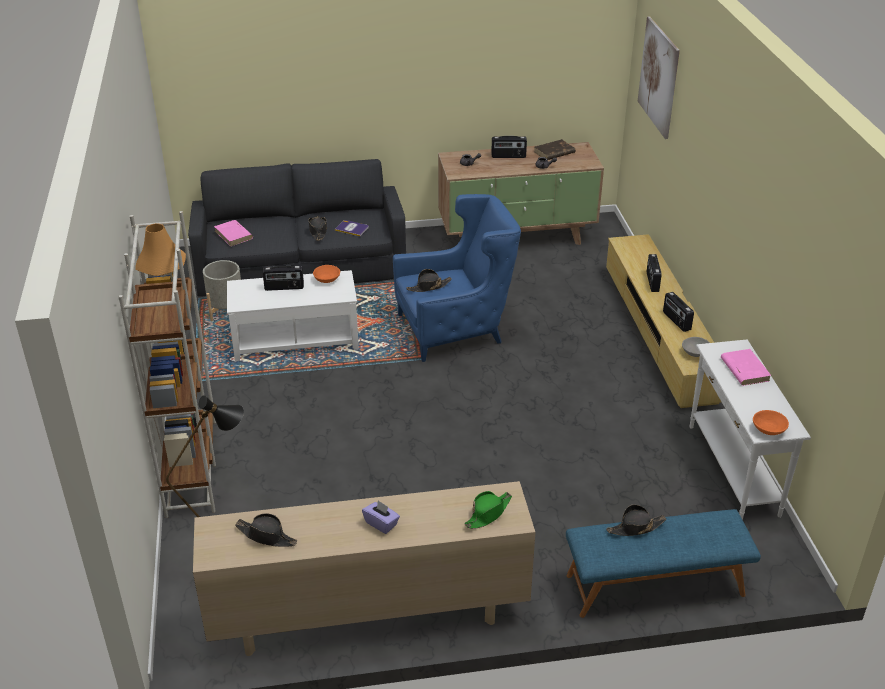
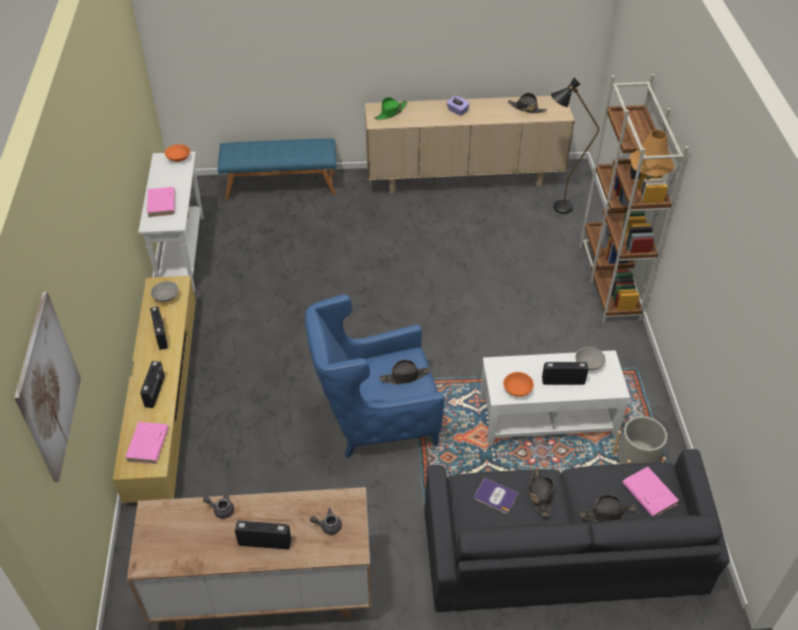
camera: 175 degrees left, 10 degrees up
brown book [534,139,576,160] -> none
black hat [606,504,666,536] -> black hat moved to [580,495,636,522]
none -> pink book [125,422,169,464]
none -> grey bowl [575,347,606,370]

